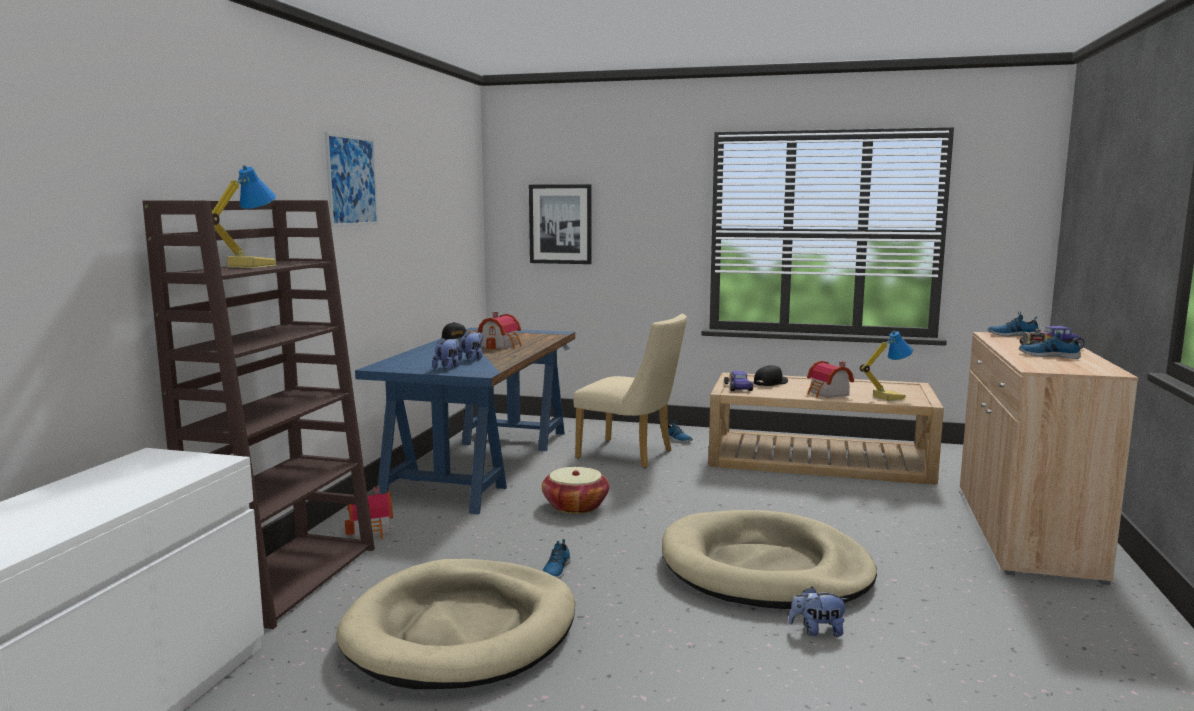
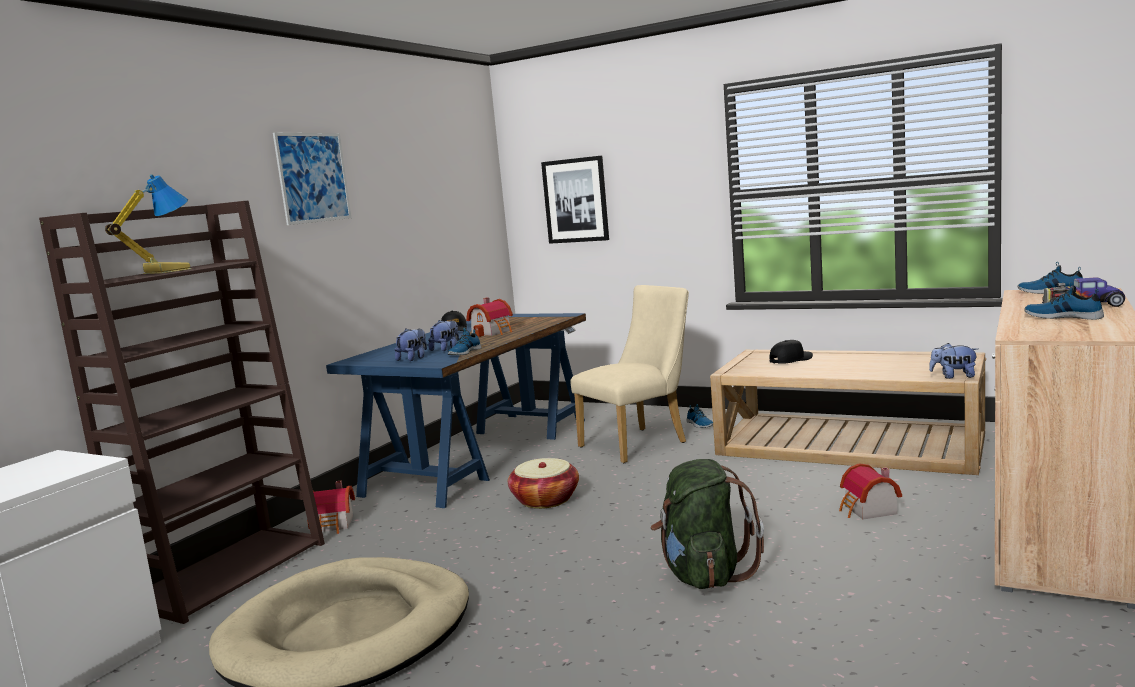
camera: 15 degrees right, 0 degrees up
shoe [543,539,571,579] -> shoe moved to [448,328,482,355]
beige chair [573,314,687,468] -> beige chair turned 75 degrees counterclockwise [570,285,689,463]
beige dog bed [662,510,877,609] -> green backpack [651,459,764,589]
toy car [724,370,753,391] -> none
plush toy [789,587,848,637] -> plush toy moved to [929,343,978,379]
toy house [807,361,854,398] -> toy house moved to [839,463,902,520]
table lamp [860,331,913,402] -> none

